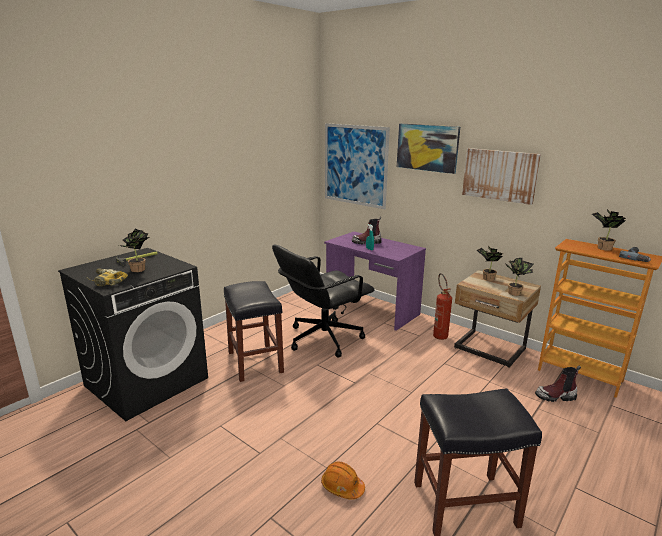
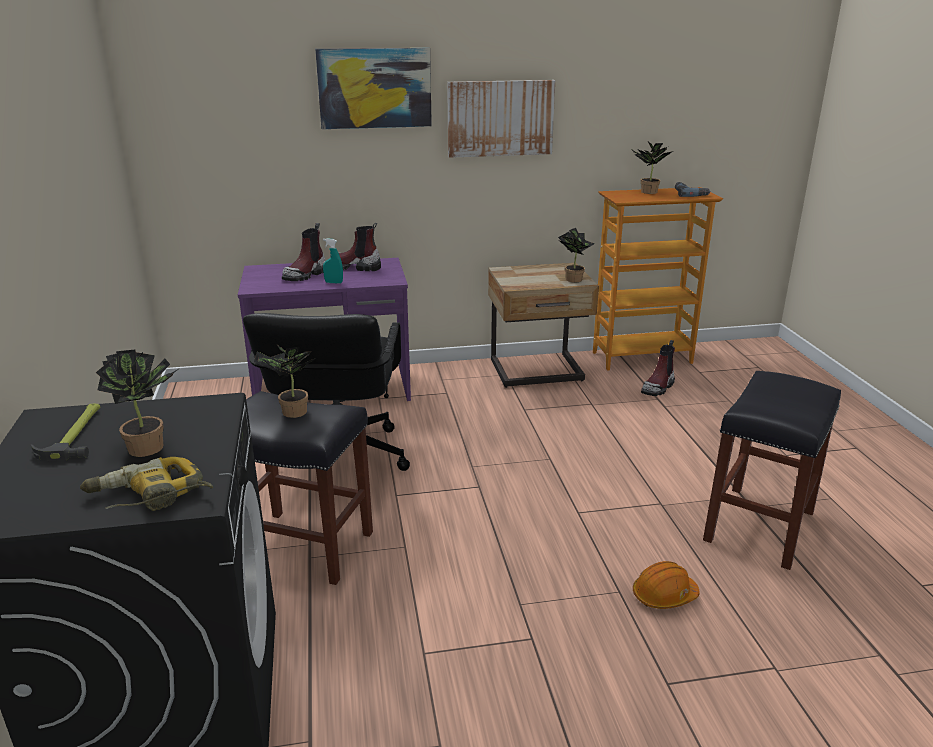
camera: 50 degrees left, 5 degrees up
picture [325,123,390,209] -> none
fire extinguisher [433,273,452,340] -> none
potted plant [477,246,503,281] -> potted plant moved to [254,345,316,418]
none -> boot [330,223,381,271]

